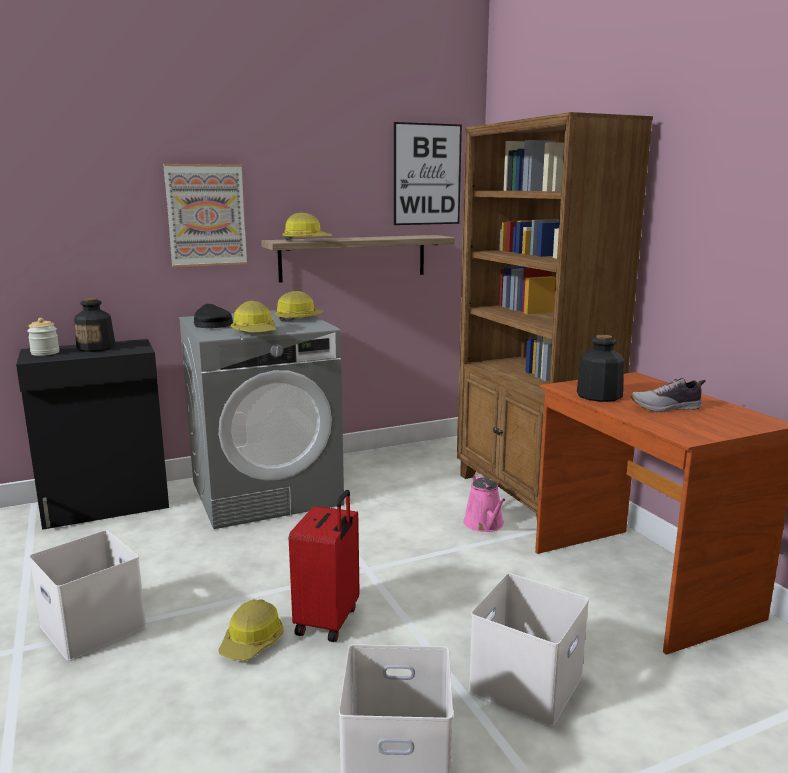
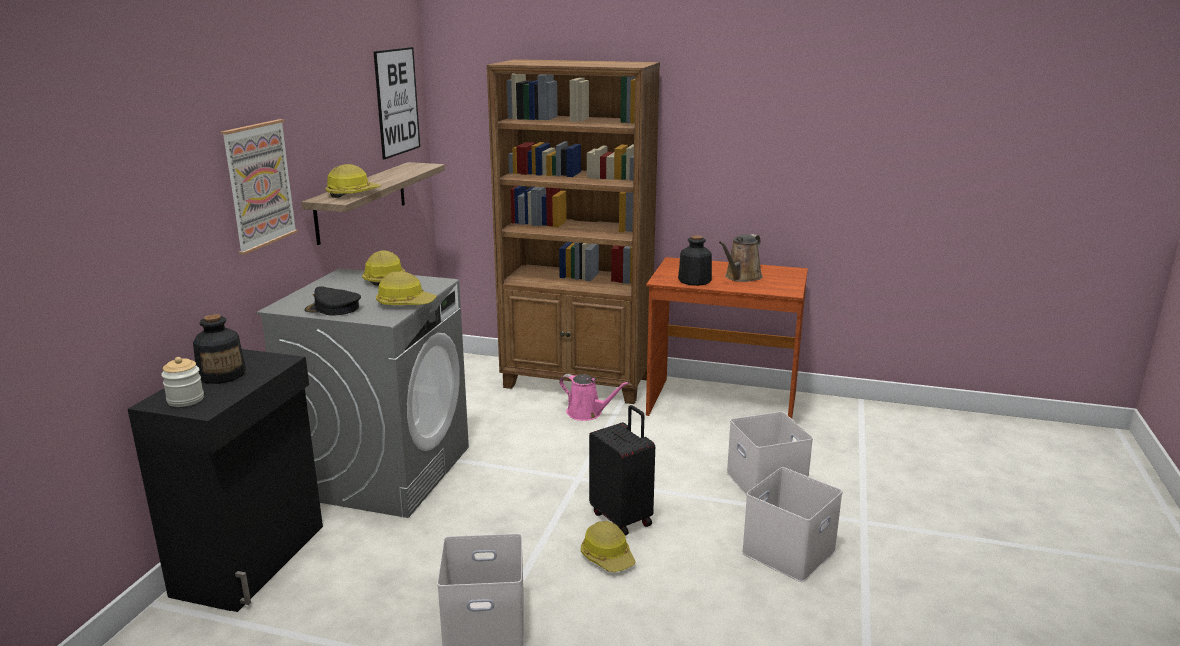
camera: 50 degrees left, 5 degrees up
red suitcase [289,490,359,642] -> black suitcase [589,405,655,536]
shoe [630,378,706,412] -> brown watering can [719,234,763,282]

